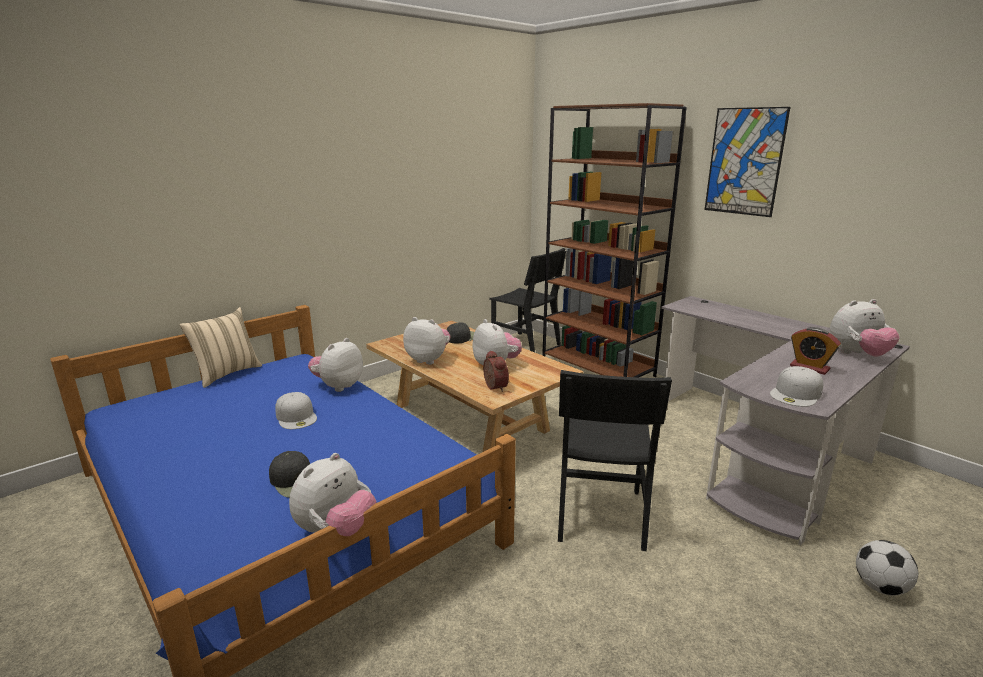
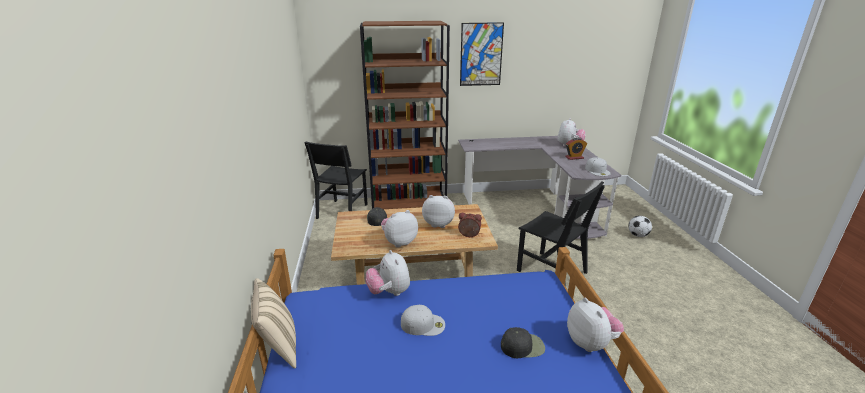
camera: 55 degrees left, 5 degrees up
black chair [489,248,566,352] -> black chair turned 120 degrees clockwise [305,142,368,219]

